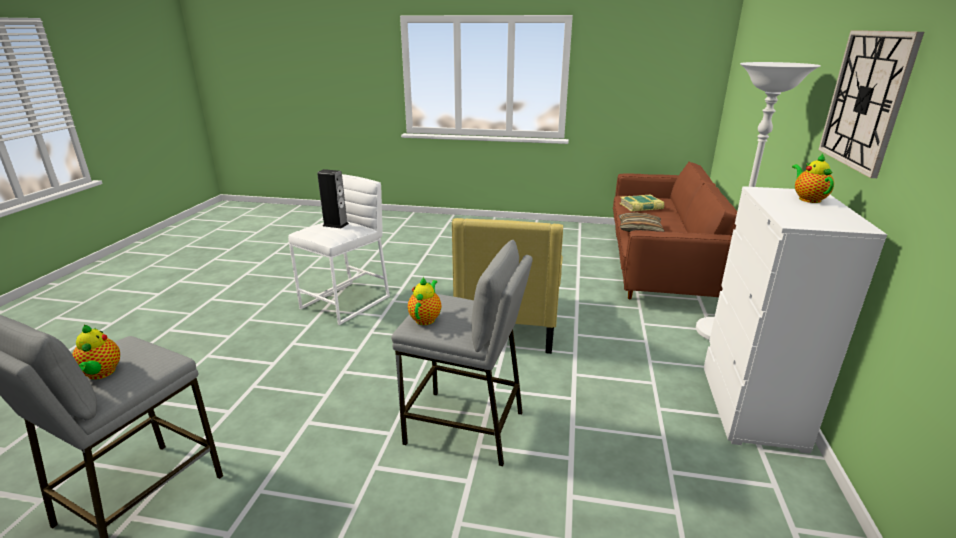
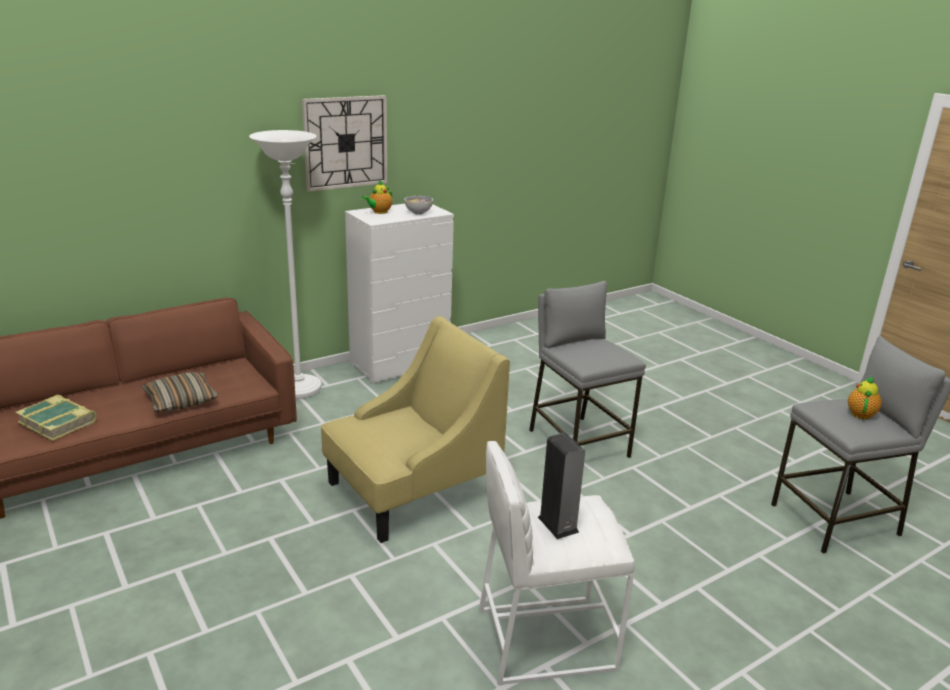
camera: 135 degrees left, 0 degrees up
teapot [408,277,442,325] -> none
none -> bowl [404,196,433,215]

